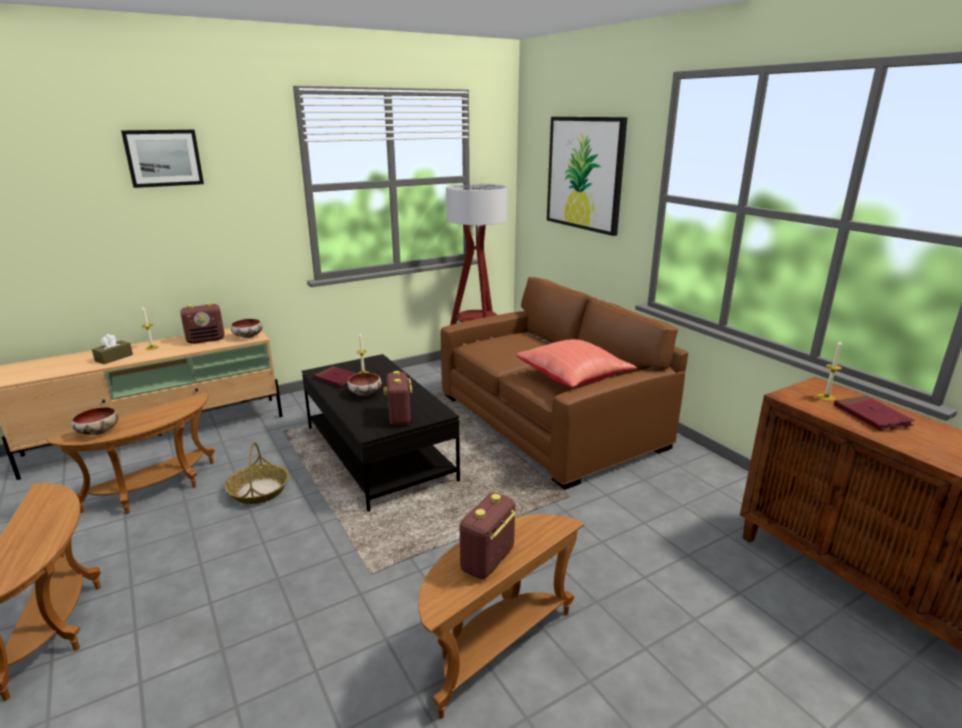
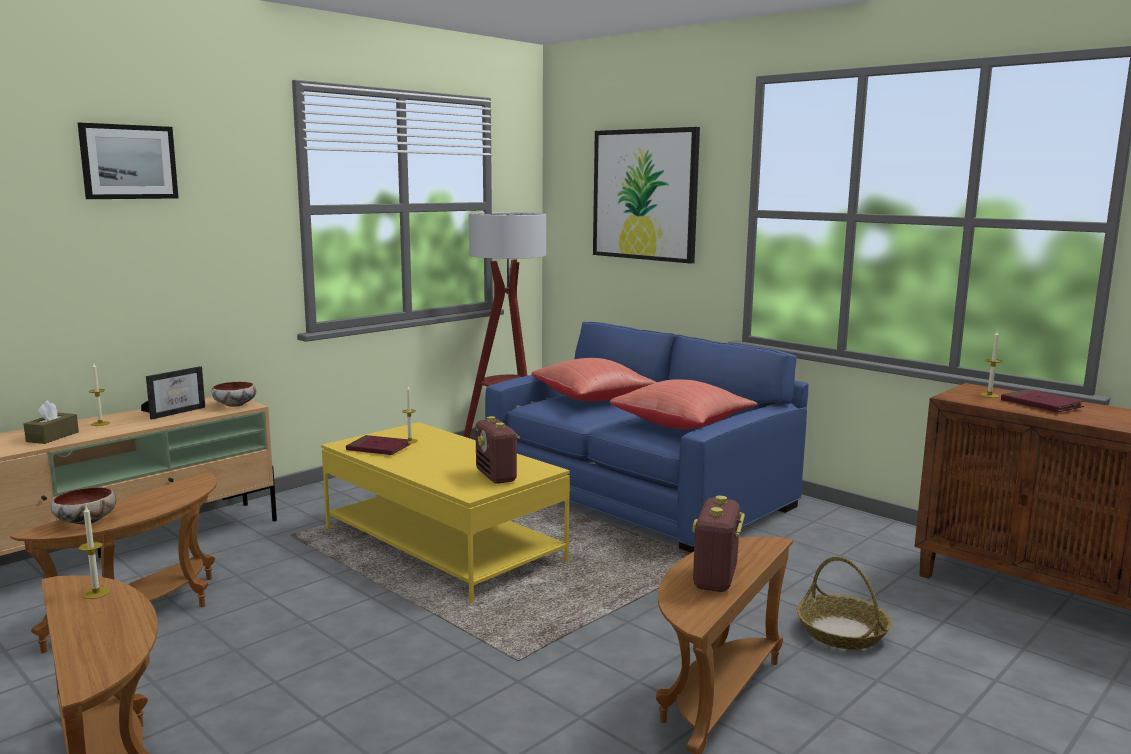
camera: 15 degrees left, 10 degrees down
radio [180,303,225,344] -> picture frame [141,366,205,419]
basket [225,442,289,504] -> basket moved to [797,557,892,649]
black coffee table [302,354,460,512] -> yellow coffee table [321,422,570,603]
bowl [347,373,382,396] -> none
brown sofa [441,277,688,490] -> blue sofa [485,322,809,553]
none -> candle [79,506,110,599]
none -> red pillow [531,358,657,401]

